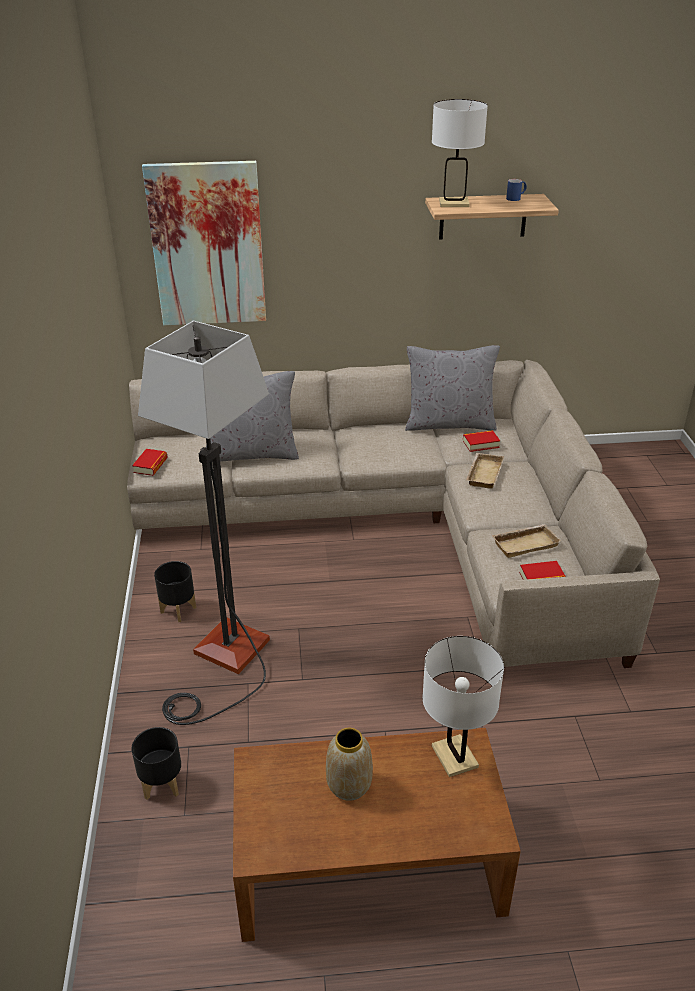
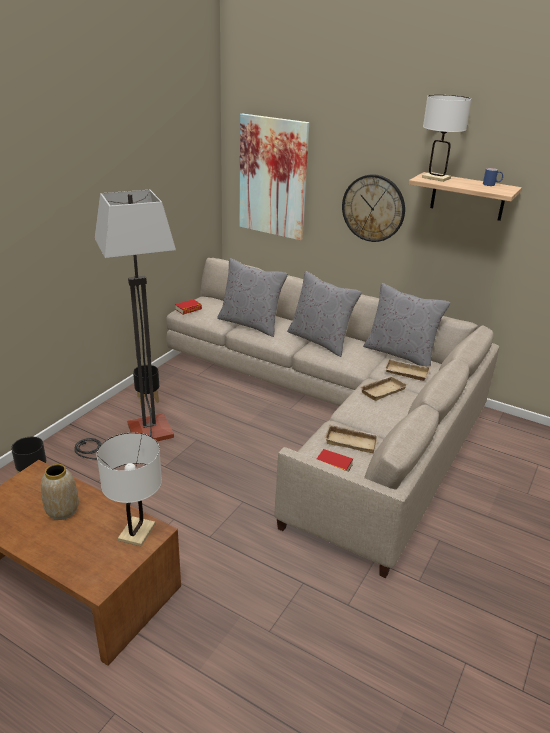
camera: 35 degrees right, 5 degrees down
book [463,430,500,452] -> beige tray [384,359,431,381]
none -> grey pillow [287,271,362,357]
none -> wall clock [342,174,405,242]

